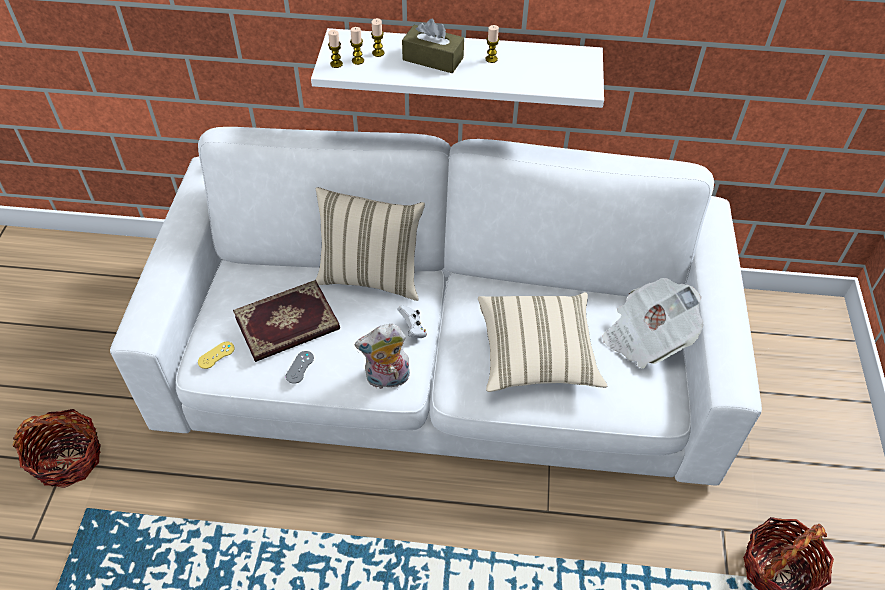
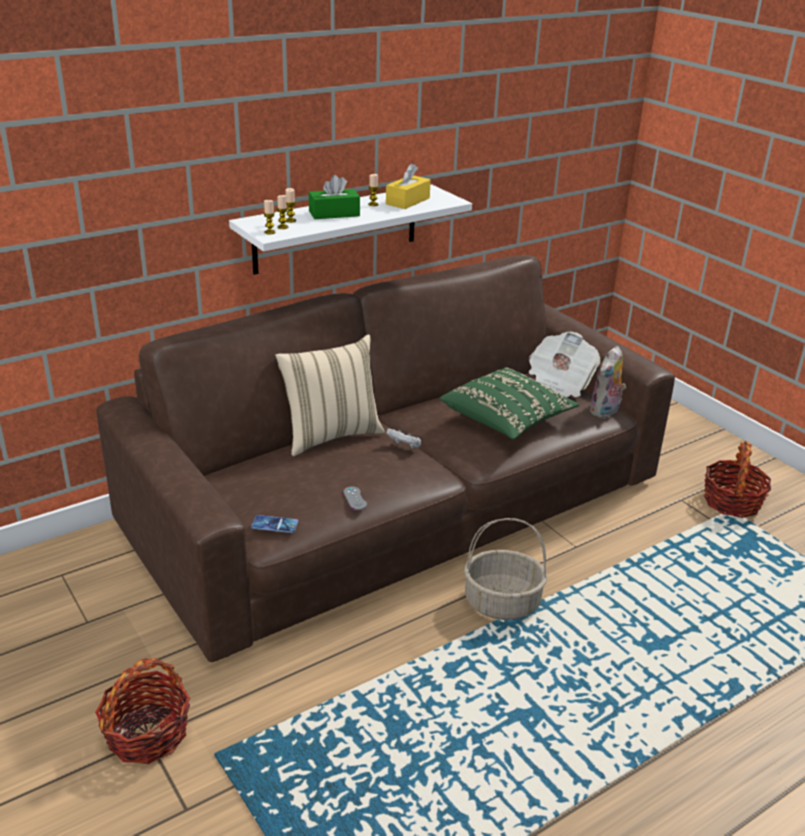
camera: 40 degrees left, 20 degrees down
white sofa [110,127,762,486] -> brown sofa [96,255,675,662]
yellow game controller [198,341,234,369] -> phone [251,515,298,533]
book [233,280,340,362] -> none
plush toy [355,324,410,389] -> plush toy moved to [590,346,626,418]
brown tissue box [402,19,464,73] -> green tissue box [309,175,360,219]
beige pillow [478,292,607,392] -> green pillow [440,367,579,439]
none -> yellow tissue box [386,163,431,209]
none -> basket [464,518,548,620]

